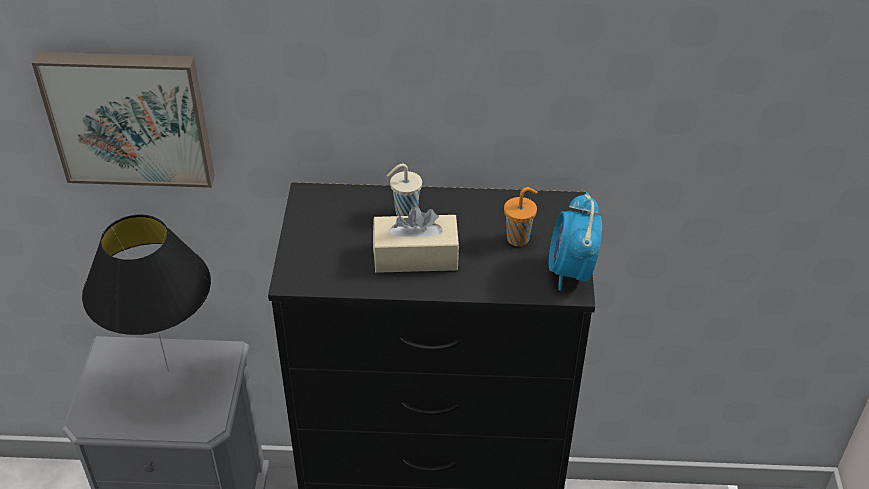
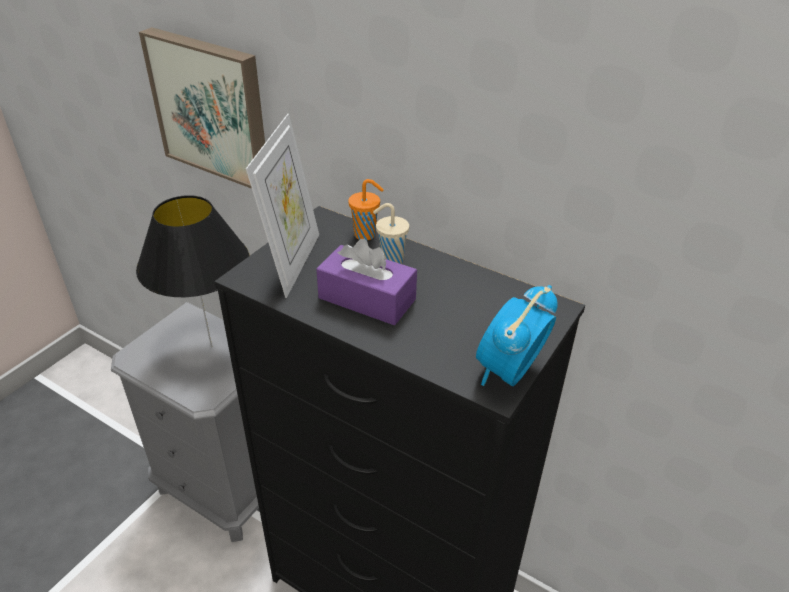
camera: 30 degrees right, 5 degrees down
beige tissue box [373,206,459,273] -> purple tissue box [316,239,417,325]
orange cup [504,187,537,246] -> orange cup moved to [348,179,384,240]
none -> picture frame [246,114,319,298]

